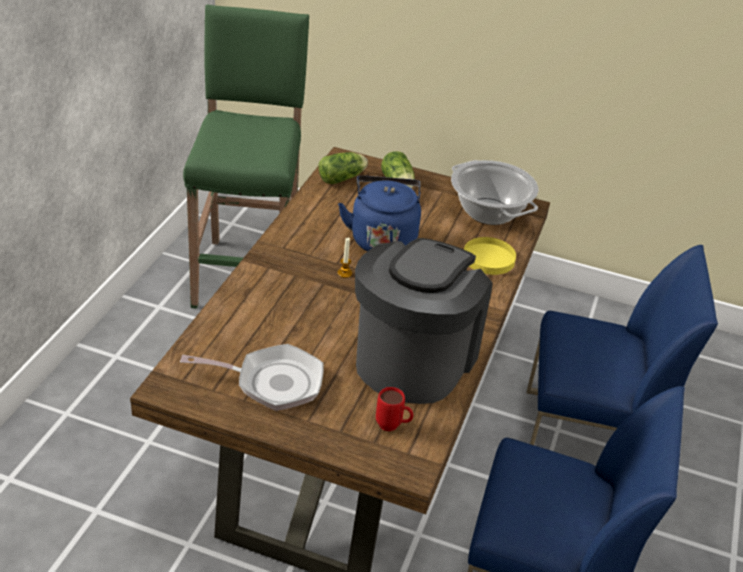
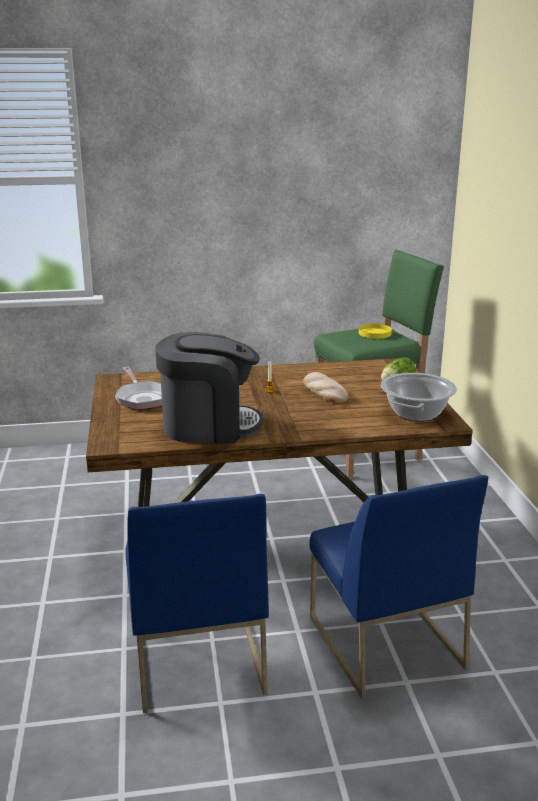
camera: 65 degrees right, 15 degrees down
lettuce [318,152,368,184] -> none
blue kettle [338,176,421,251] -> bread [303,372,349,403]
red mug [376,387,413,431] -> none
yellow plate [464,237,516,275] -> yellow plate moved to [359,324,392,339]

